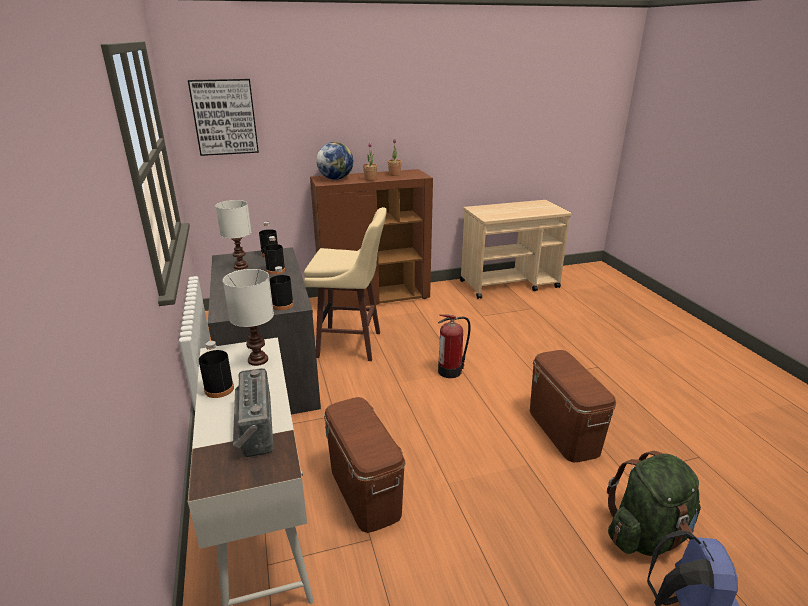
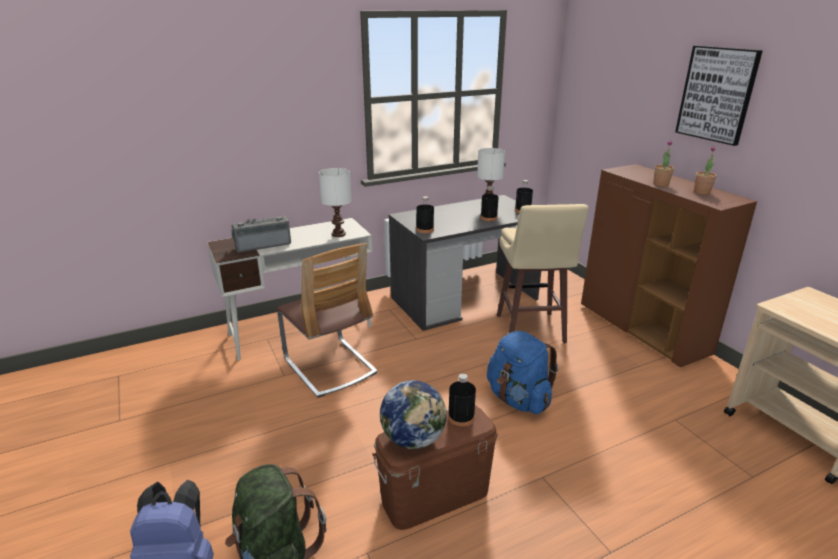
camera: 80 degrees right, 0 degrees up
picture [188,79,259,156] -> picture moved to [675,46,763,146]
black bottle [199,341,234,398] -> black bottle moved to [448,374,476,427]
globe [316,142,354,180] -> globe moved to [380,380,447,449]
brown storage box [324,397,406,533] -> chair [277,243,378,398]
fire extinguisher [438,314,470,378] -> blue backpack [487,331,558,414]

